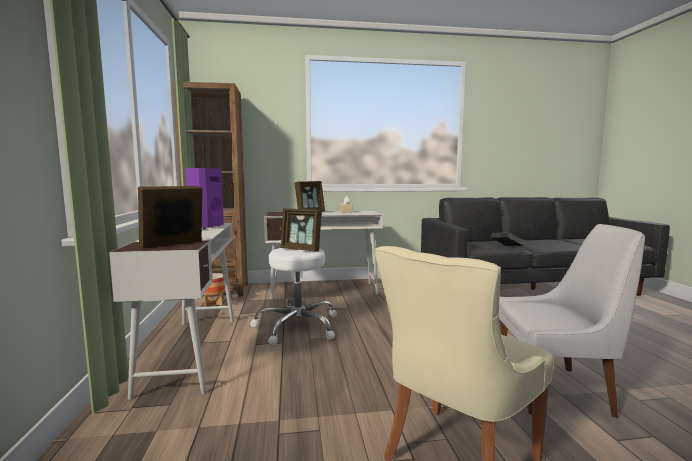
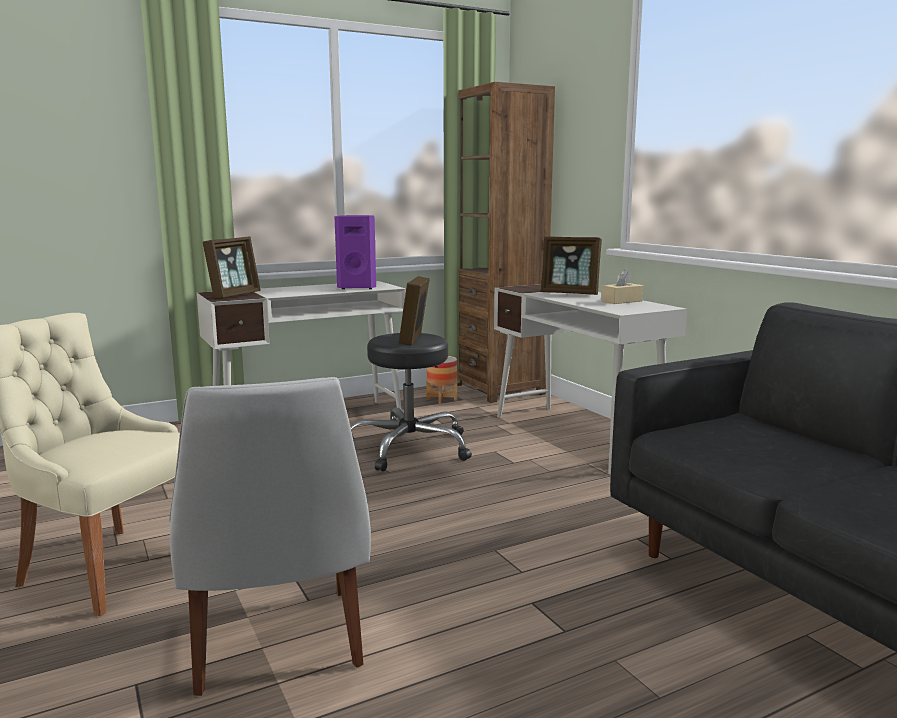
camera: 70 degrees right, 5 degrees up
picture frame [138,186,203,248] -> picture frame turned 90 degrees clockwise [203,236,261,299]
white stool [250,248,337,345] -> black stool [350,333,472,472]
book [491,232,525,246] -> none

